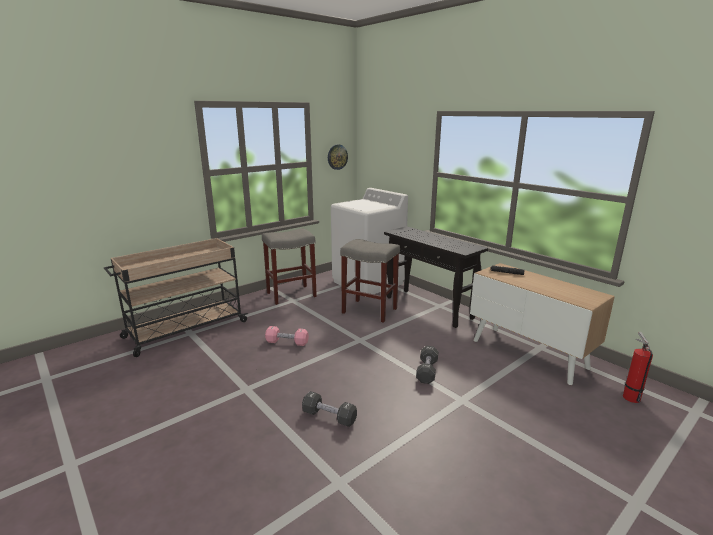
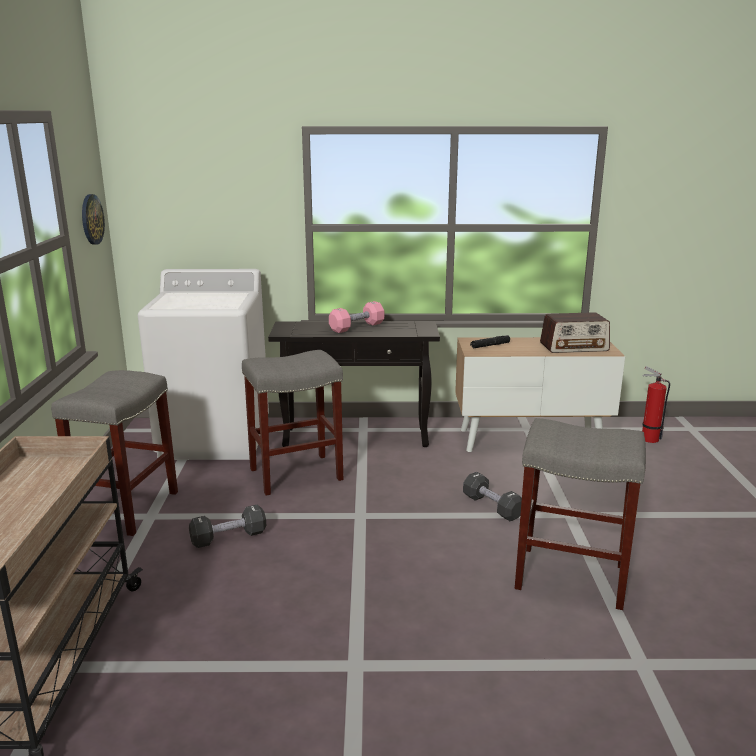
camera: 50 degrees left, 0 degrees up
pink dumbbell [265,326,309,346] -> pink dumbbell moved to [329,301,384,333]
black dumbbell [302,391,357,427] -> black dumbbell moved to [189,504,266,548]
none -> grey stool [515,418,646,610]
none -> radio [540,312,610,353]

